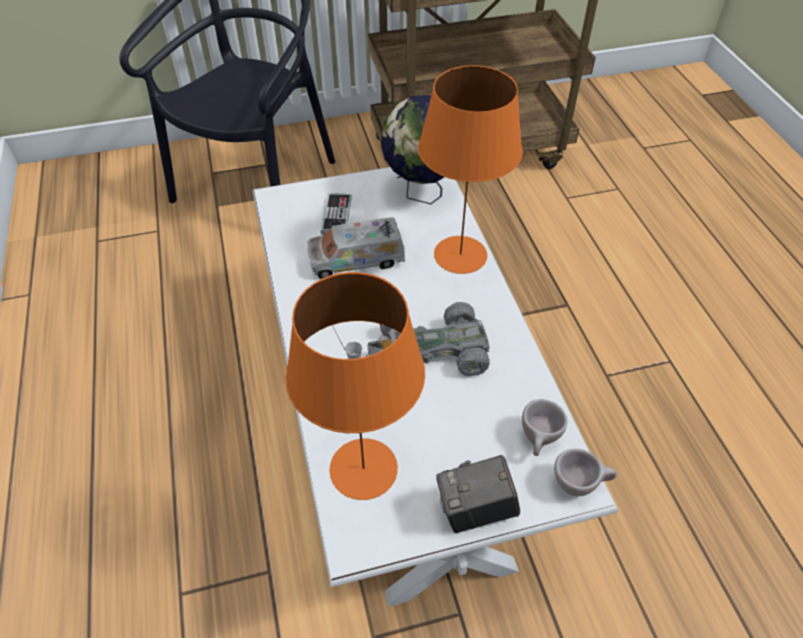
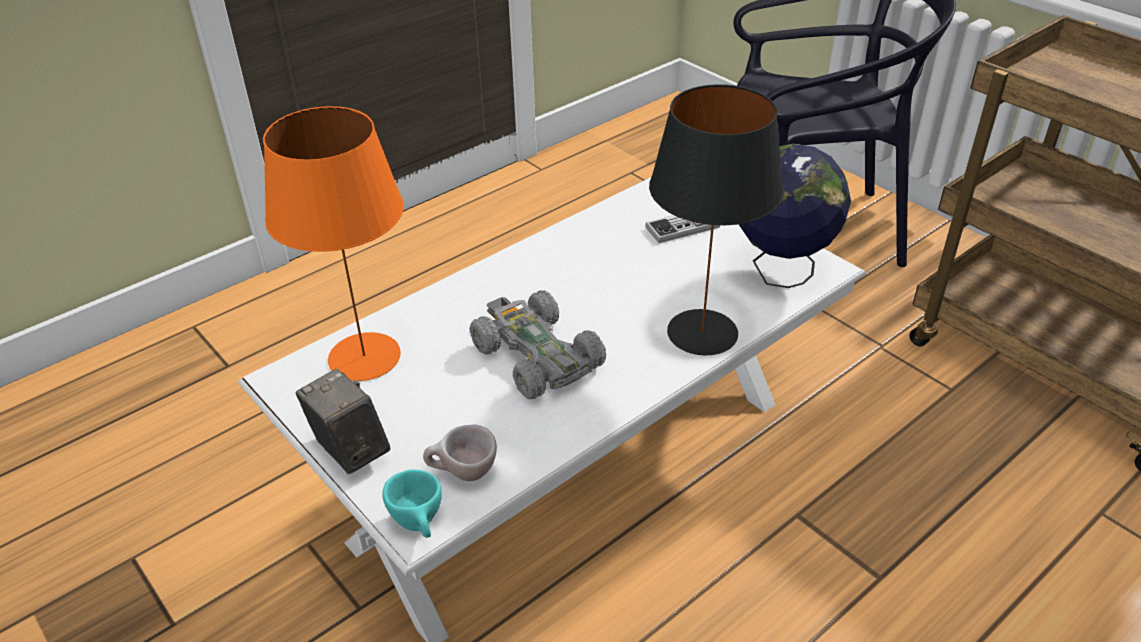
camera: 65 degrees right, 10 degrees down
toy truck [307,217,406,279] -> none
orange table lamp [418,65,523,274] -> black table lamp [649,84,784,355]
beige cup [554,449,617,496] -> turquoise cup [382,469,442,538]

